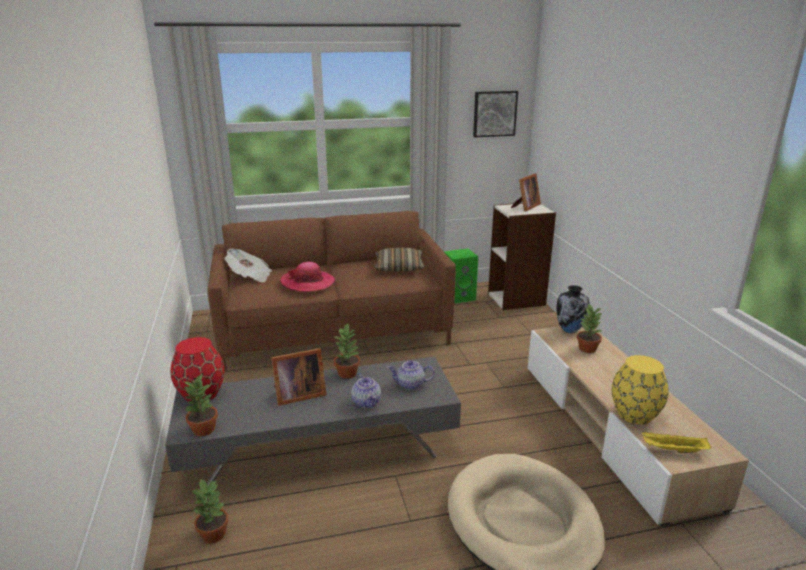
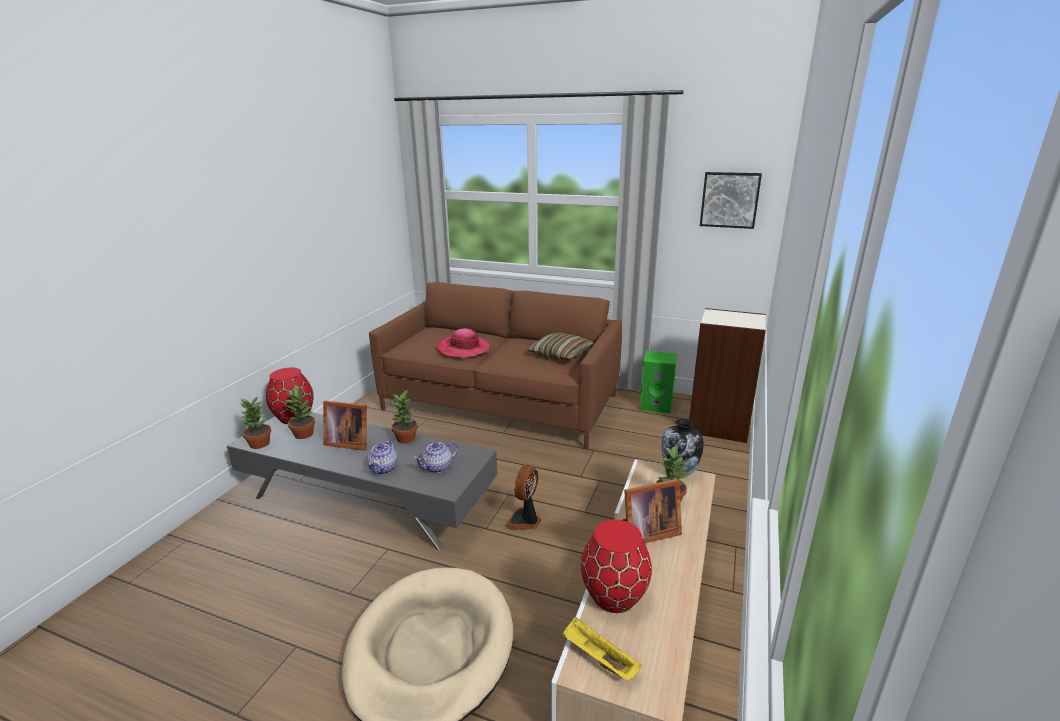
camera: 35 degrees right, 0 degrees up
potted plant [192,478,228,543] -> potted plant moved to [284,385,315,439]
newspaper [225,248,272,282] -> none
teapot [388,360,435,390] -> teapot turned 75 degrees counterclockwise [414,441,458,473]
picture frame [511,174,541,211] -> picture frame moved to [623,479,682,543]
yellow vase [612,355,669,425] -> red vase [581,520,652,613]
none -> fan [505,465,542,530]

